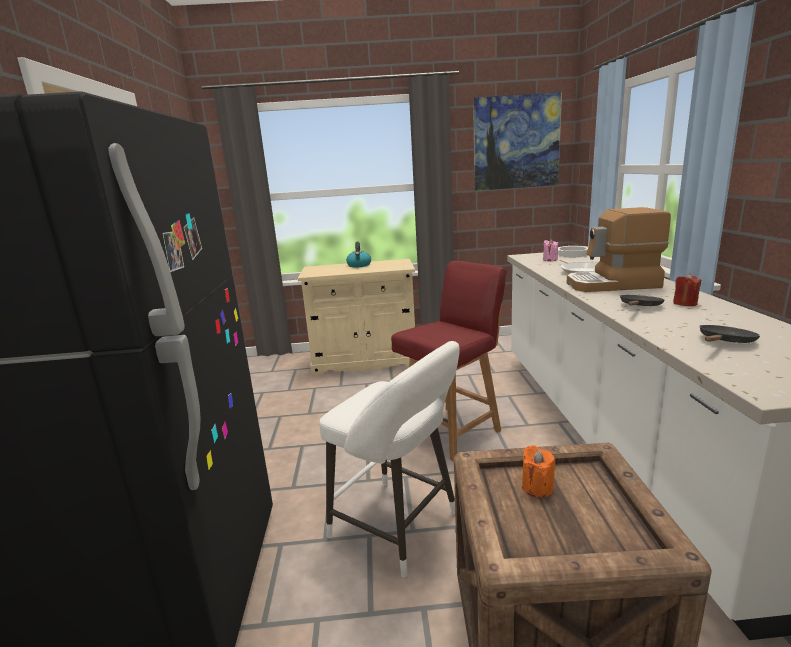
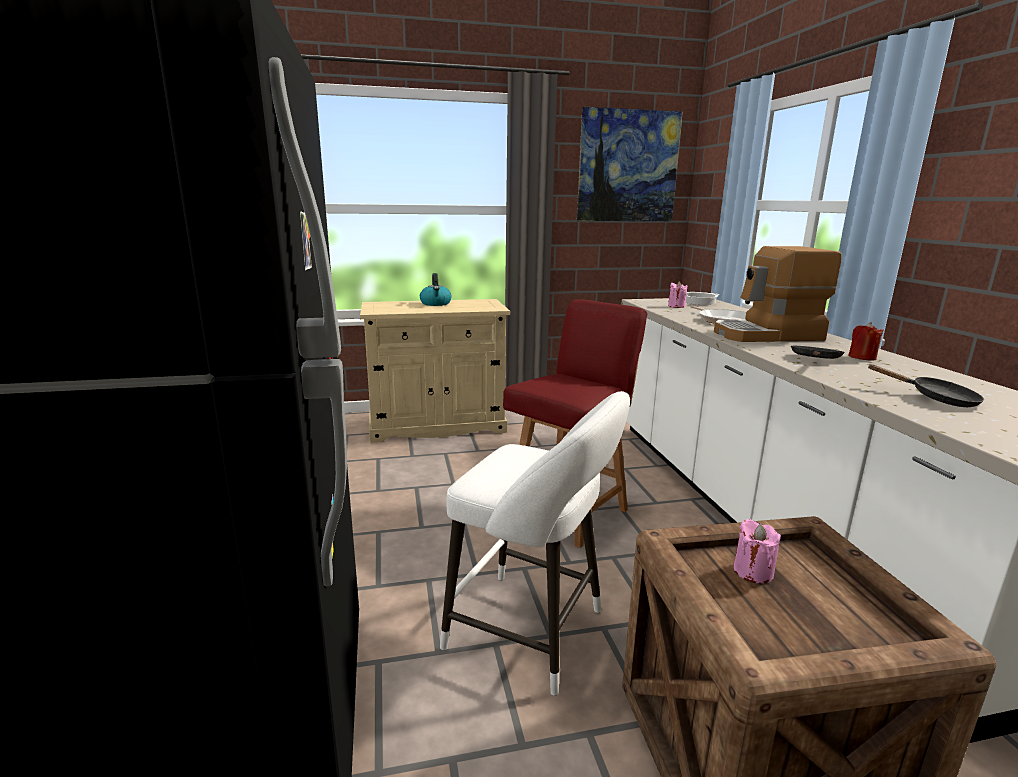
camera: 10 degrees left, 0 degrees up
orange candle [522,445,555,497] -> pink candle [734,519,781,584]
black frying pan [700,325,760,343] -> black frying pan turned 90 degrees clockwise [867,364,984,407]

